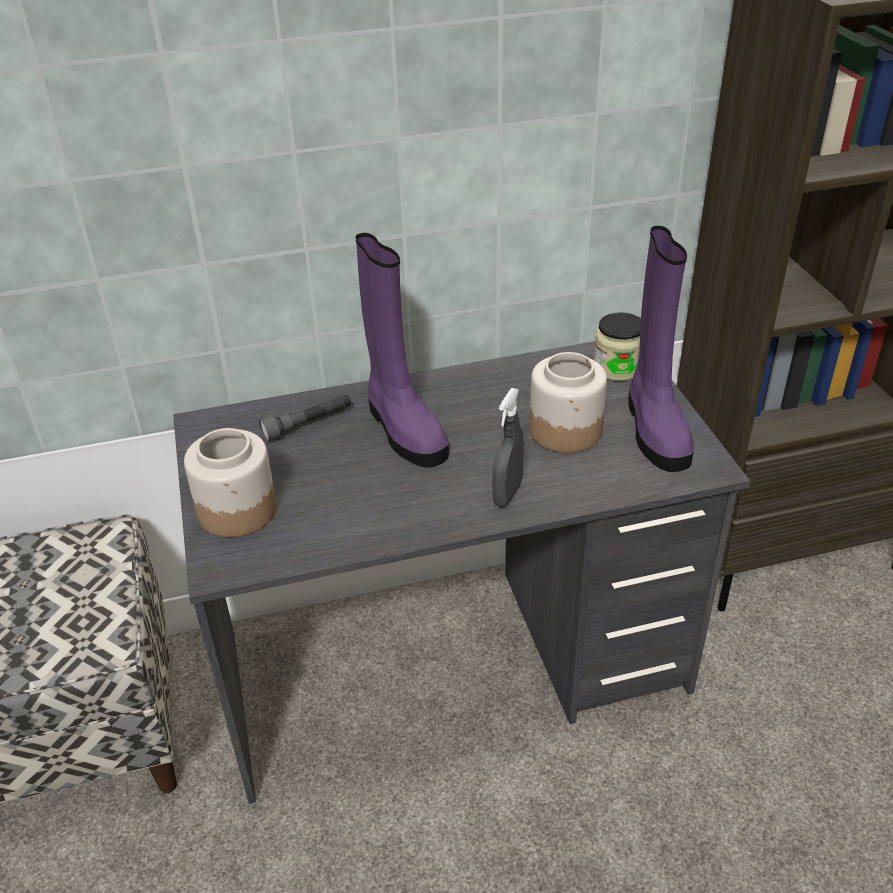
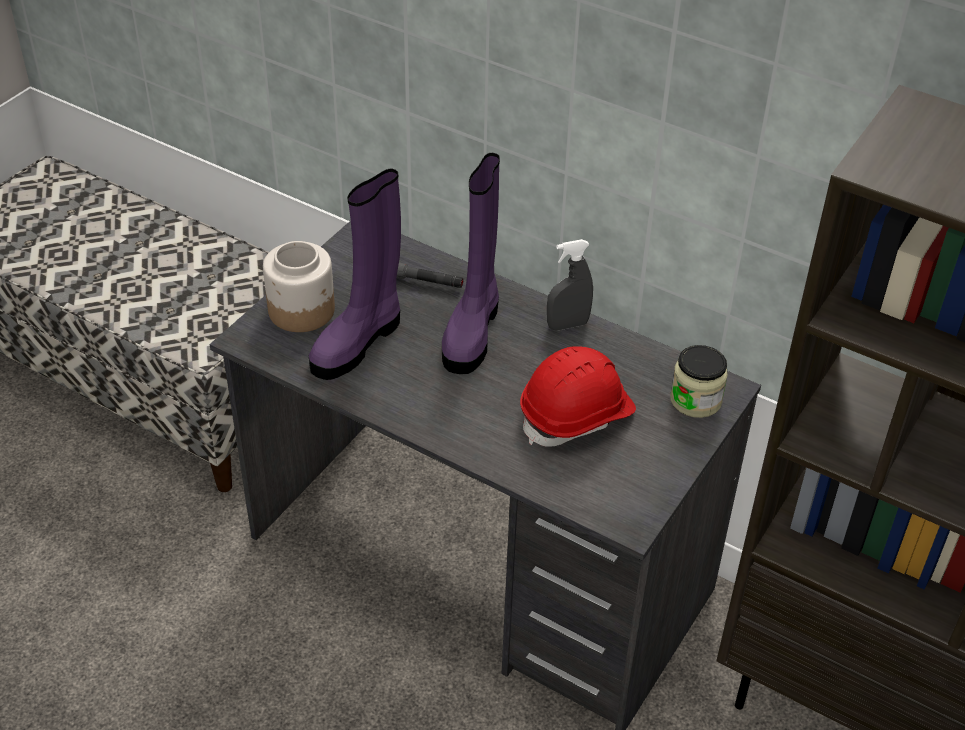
camera: 45 degrees right, 5 degrees up
grey spray bottle [492,388,524,507] -> grey spray bottle moved to [547,239,593,331]
jar [530,352,607,453] -> red hard hat [520,346,636,447]
purple boot [628,226,694,472] -> purple boot moved to [309,169,401,380]

